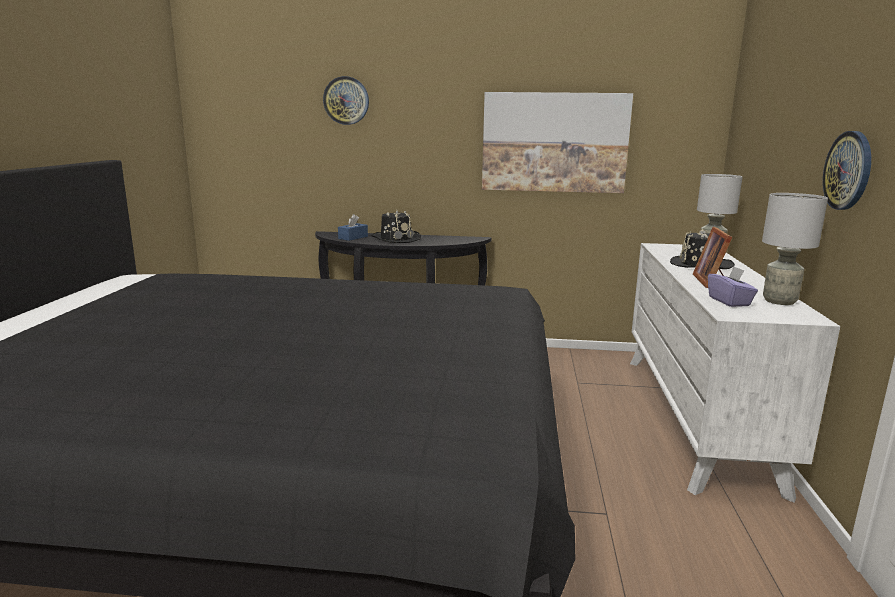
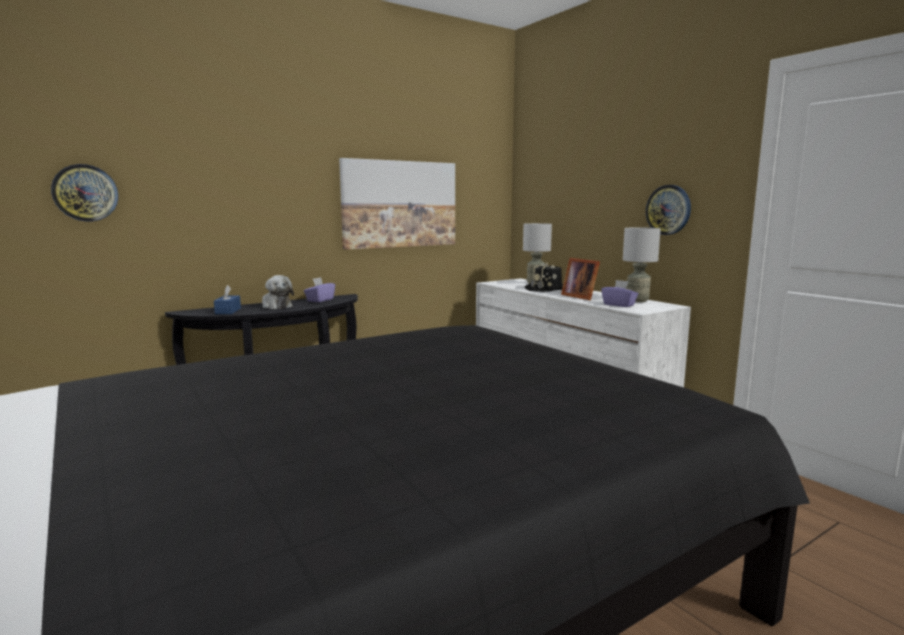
camera: 40 degrees left, 5 degrees down
wall clock [323,76,369,125] -> wall clock moved to [51,164,118,222]
black hat [371,210,421,243] -> plush toy [262,275,294,309]
none -> purple tissue box [304,277,335,302]

